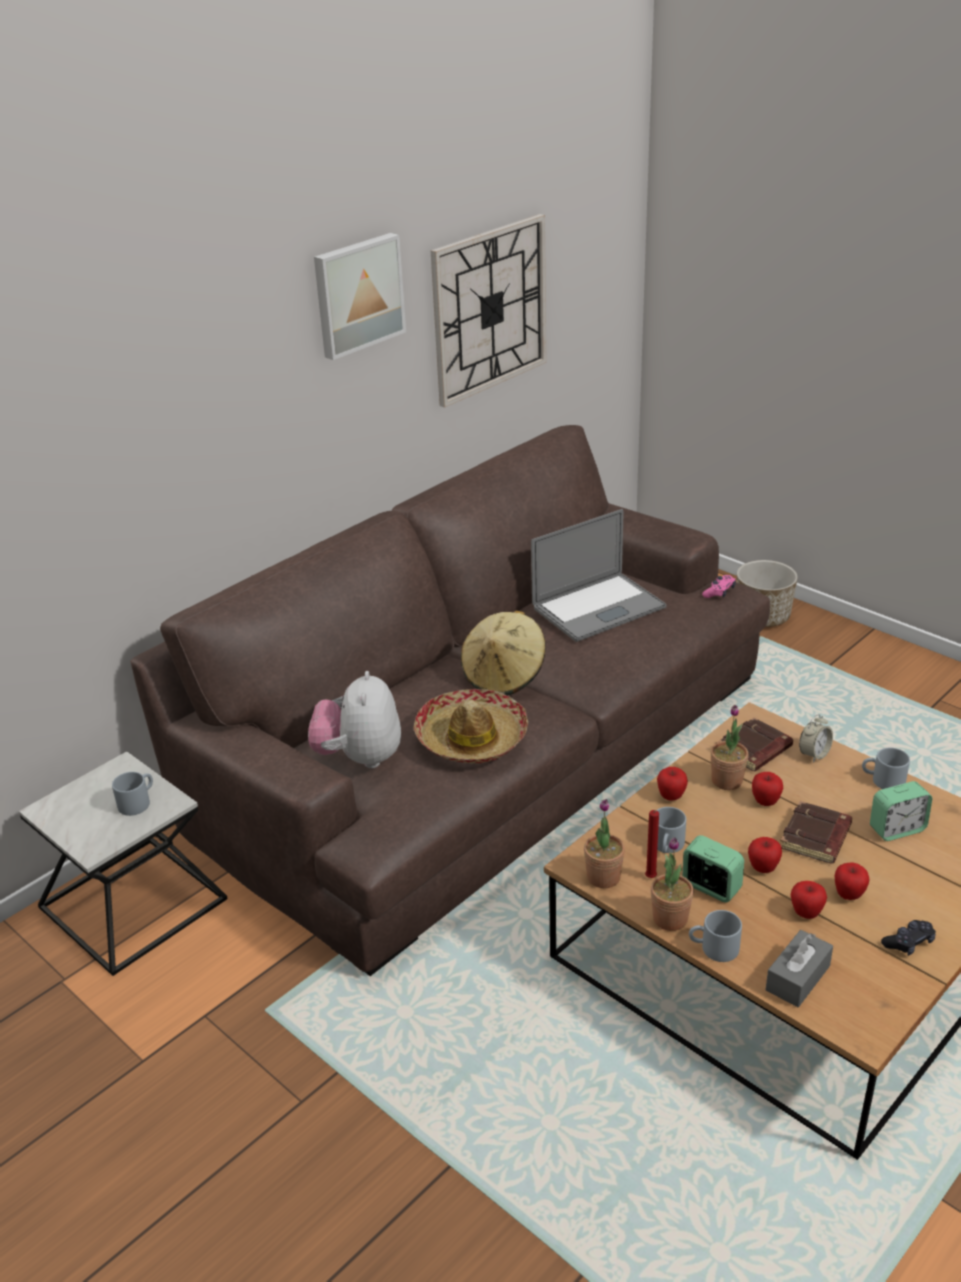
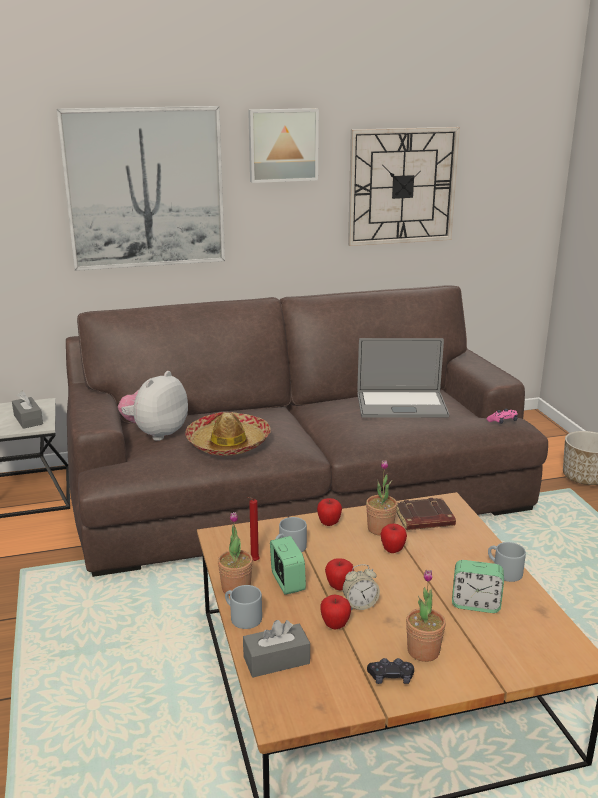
camera: 30 degrees right, 10 degrees down
grey mug [112,772,153,816] -> grey tissue box [12,391,43,429]
beige hat [461,610,546,696] -> none
potted plant [584,799,625,888] -> potted plant moved to [406,570,446,662]
brown book [781,801,852,864] -> none
alarm clock [799,714,833,763] -> alarm clock moved to [343,564,380,610]
apple [835,862,870,900] -> none
none -> picture [57,106,225,271]

